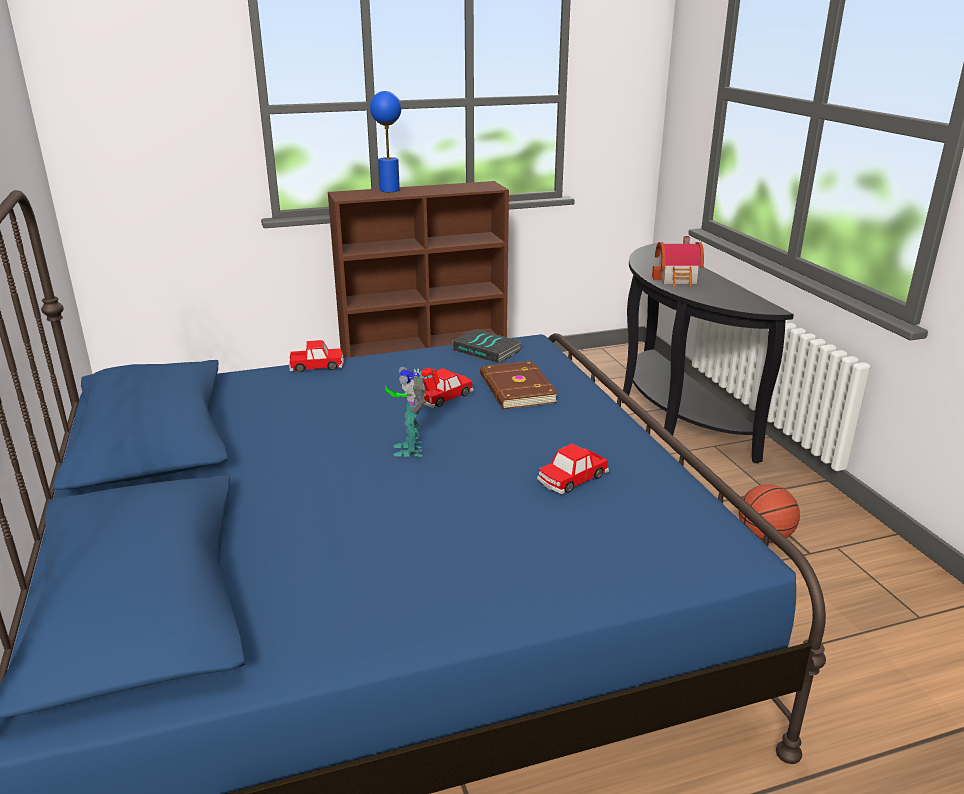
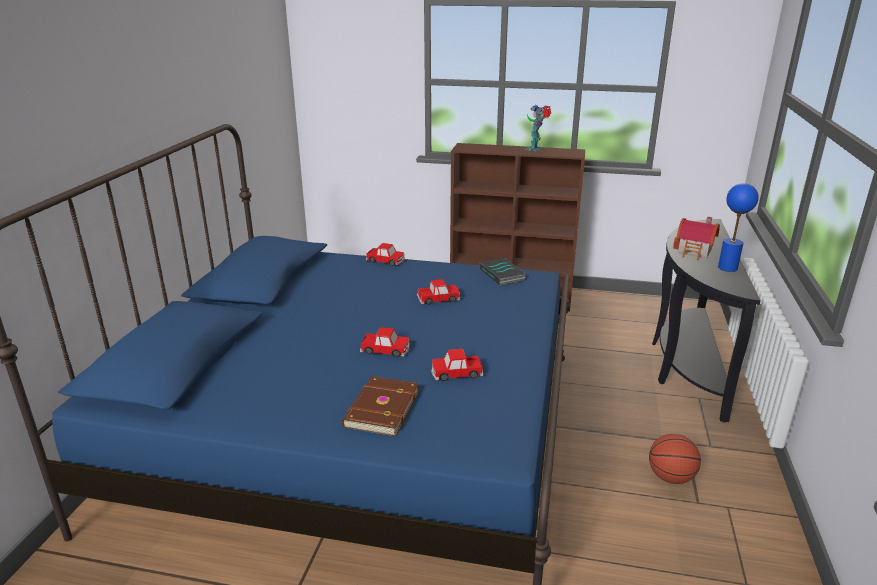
camera: 30 degrees right, 0 degrees up
blue table lamp [370,91,401,192] -> blue table lamp moved to [718,183,758,272]
toy robot [385,367,440,457] -> toy robot moved to [524,105,551,151]
brown book [480,361,558,409] -> brown book moved to [342,376,419,436]
none -> toy car [360,327,410,357]

